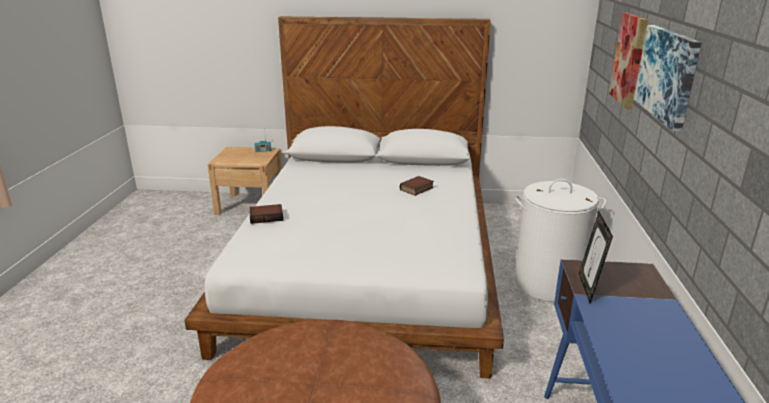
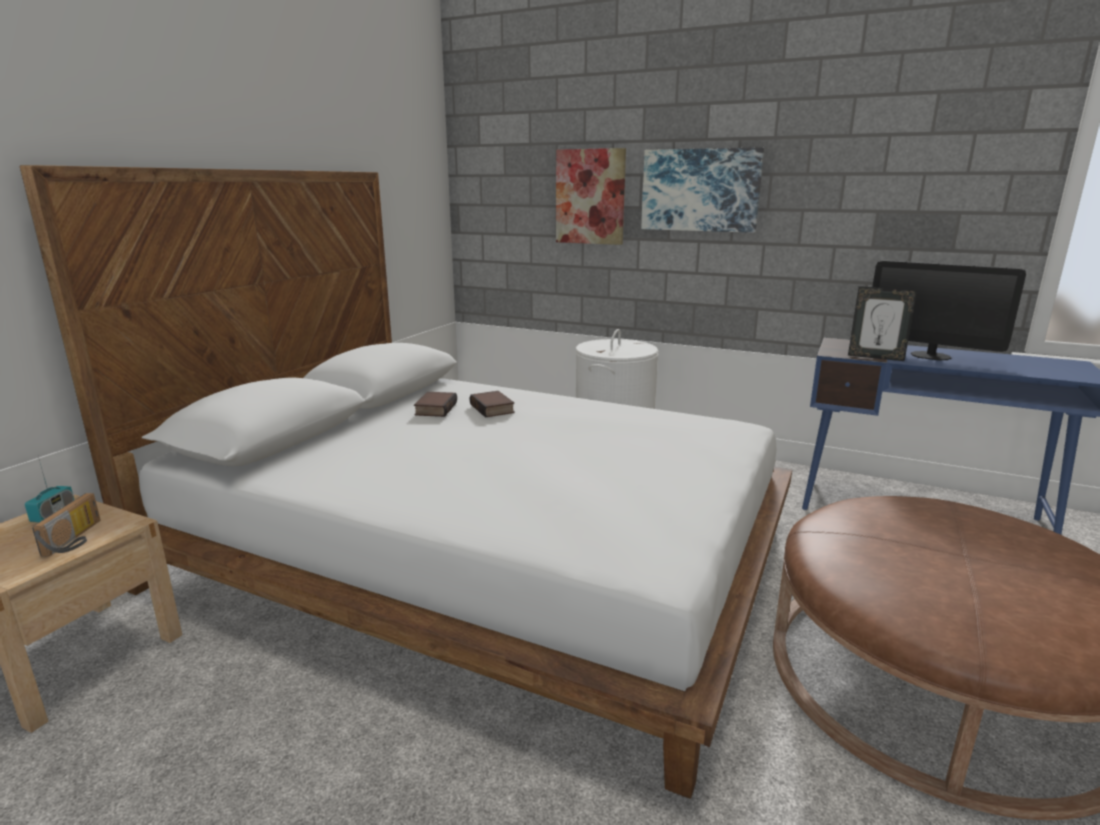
camera: 70 degrees left, 5 degrees down
book [250,204,283,224] -> book moved to [414,392,457,417]
none -> radio [32,493,100,556]
none -> monitor [872,260,1026,361]

